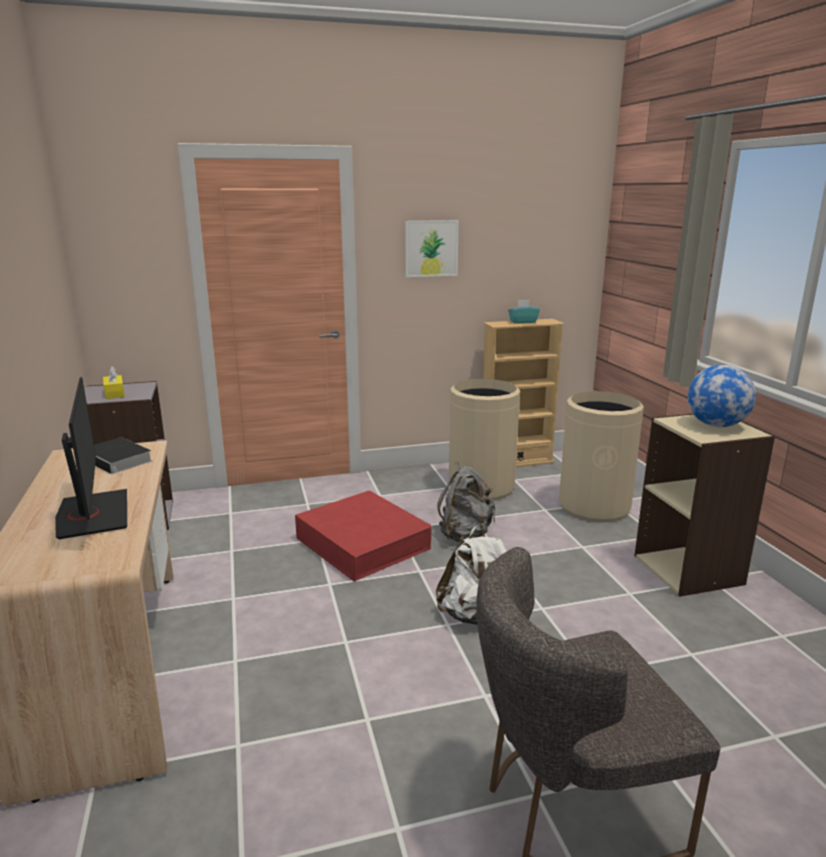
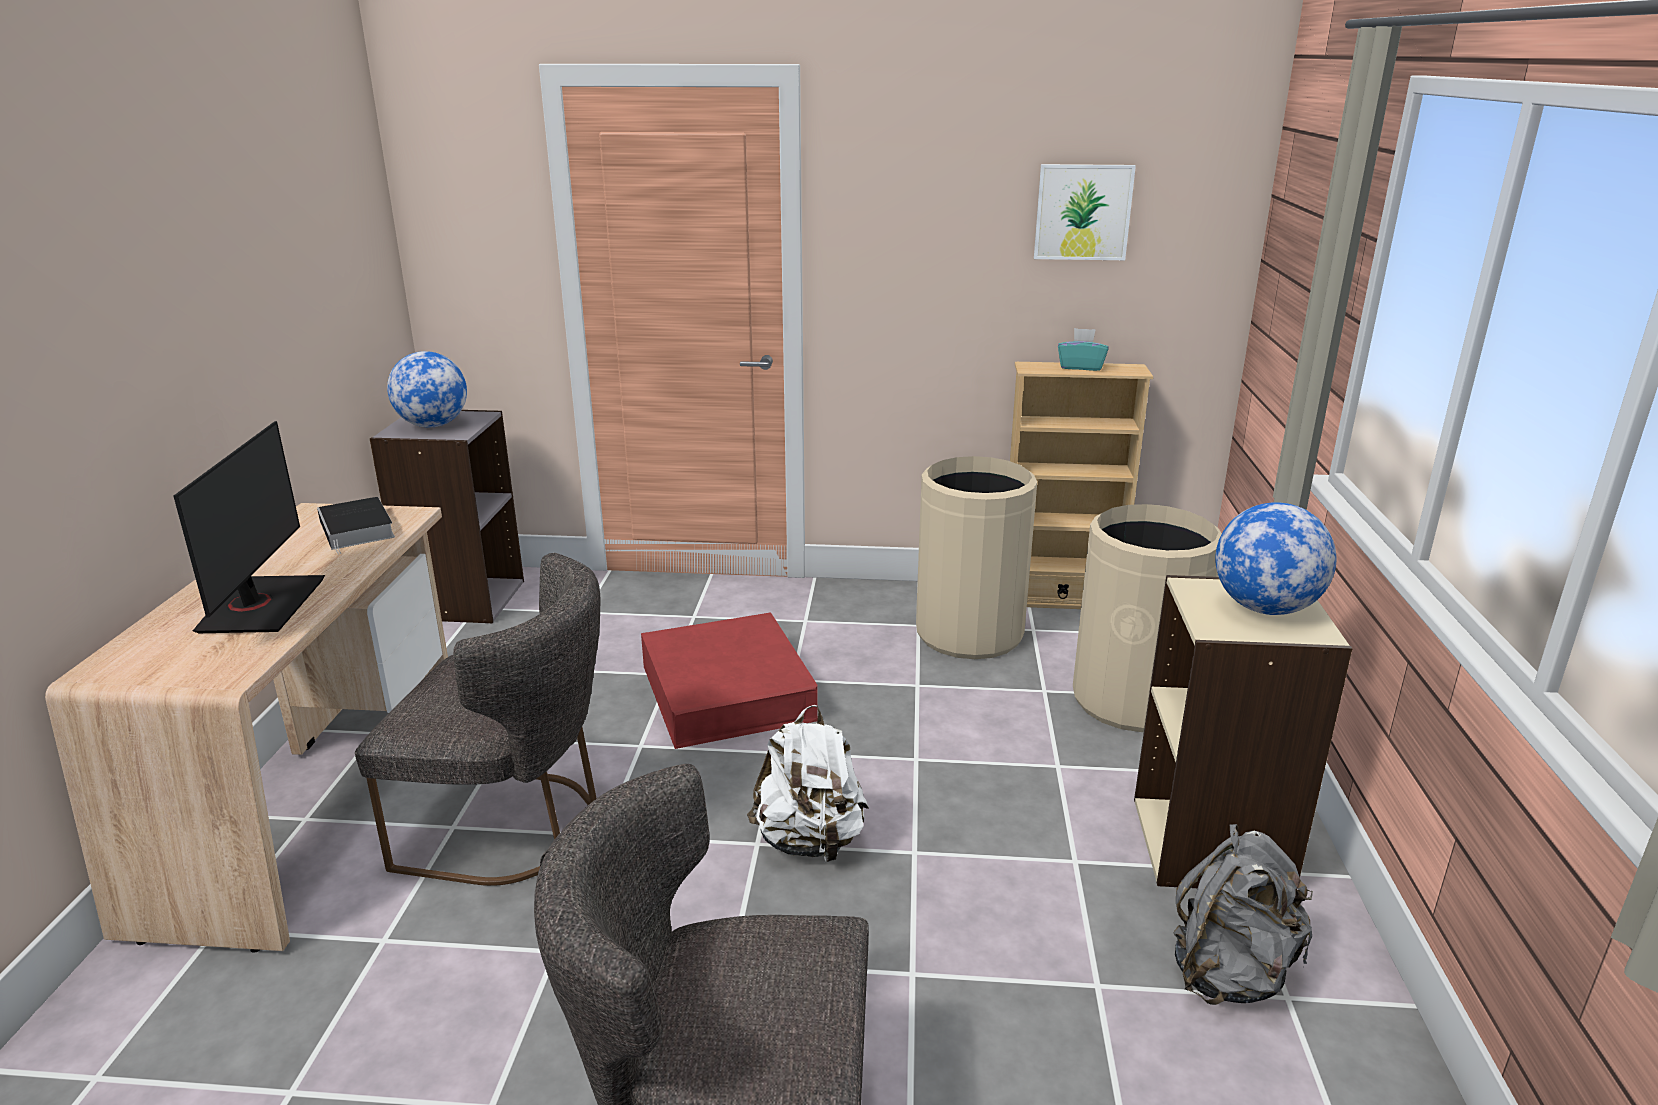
camera: 20 degrees right, 5 degrees up
yellow tissue box [103,366,125,399] -> globe [387,351,467,427]
picture [405,220,459,277] -> picture moved to [1034,164,1136,260]
grey backpack [437,462,495,542] -> grey backpack moved to [1174,824,1313,1005]
none -> grey chair [355,553,600,886]

